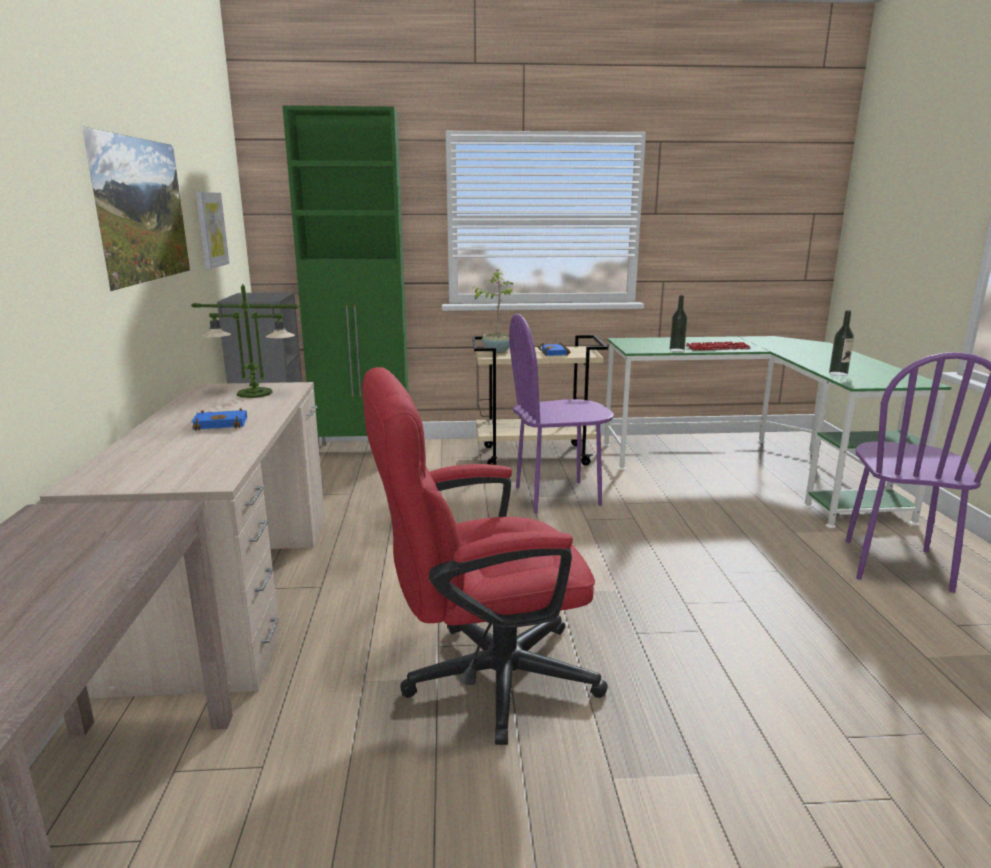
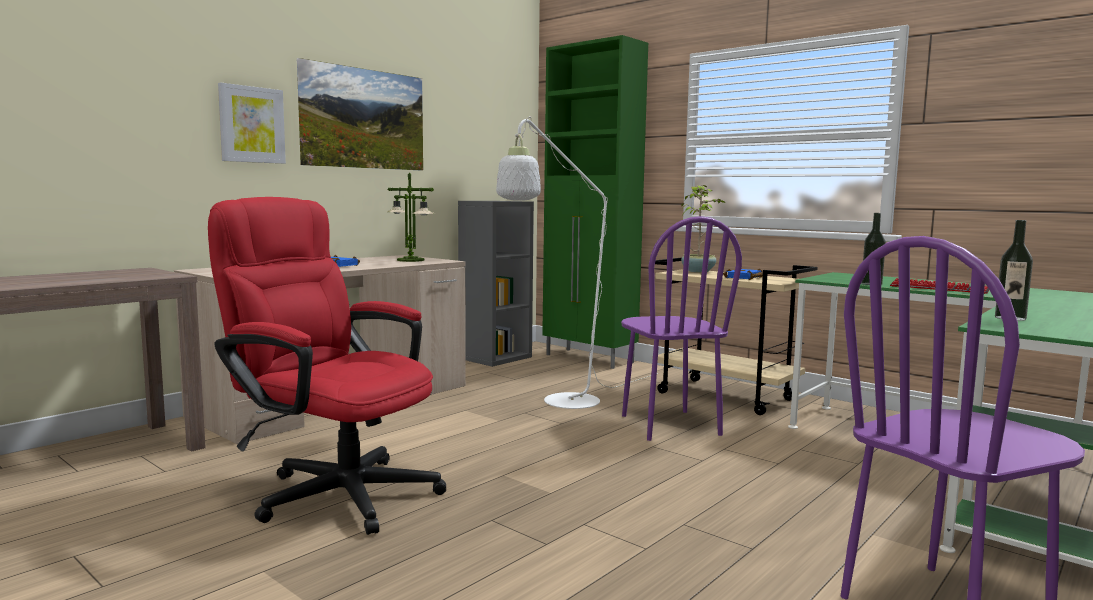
camera: 45 degrees right, 10 degrees down
picture [196,192,229,269] -> picture moved to [218,83,286,164]
purple chair [509,314,614,514] -> purple chair turned 135 degrees counterclockwise [621,216,742,441]
none -> white floor lamp [496,117,658,409]

